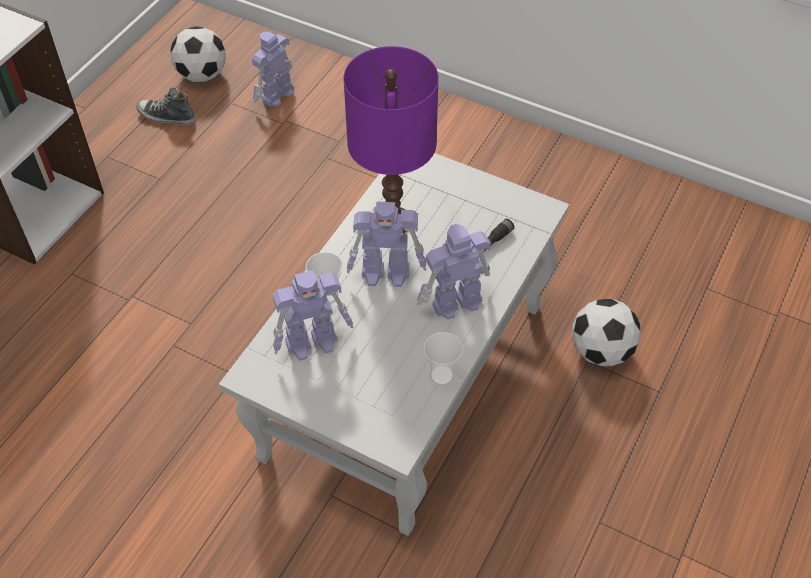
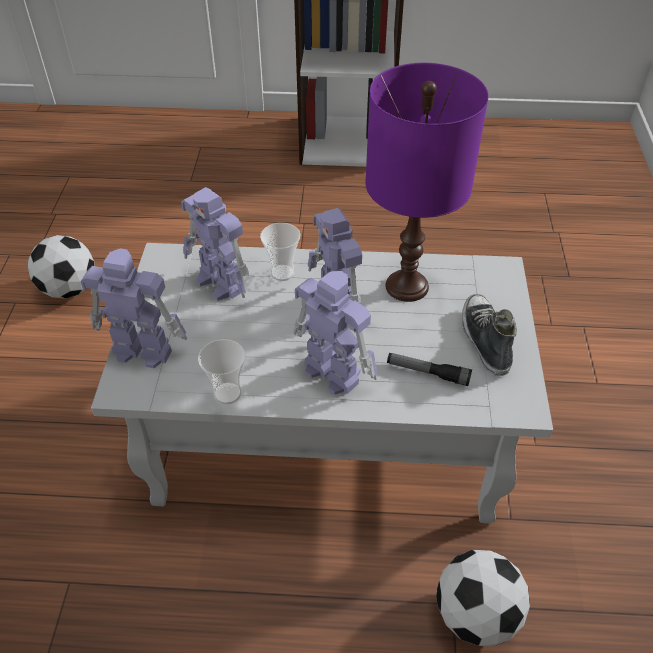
camera: 65 degrees right, 5 degrees down
shoe [136,88,196,125] -> shoe moved to [462,294,517,376]
football [170,26,226,82] -> football moved to [28,235,94,299]
toy robot [252,32,294,107] -> toy robot moved to [80,248,188,368]

